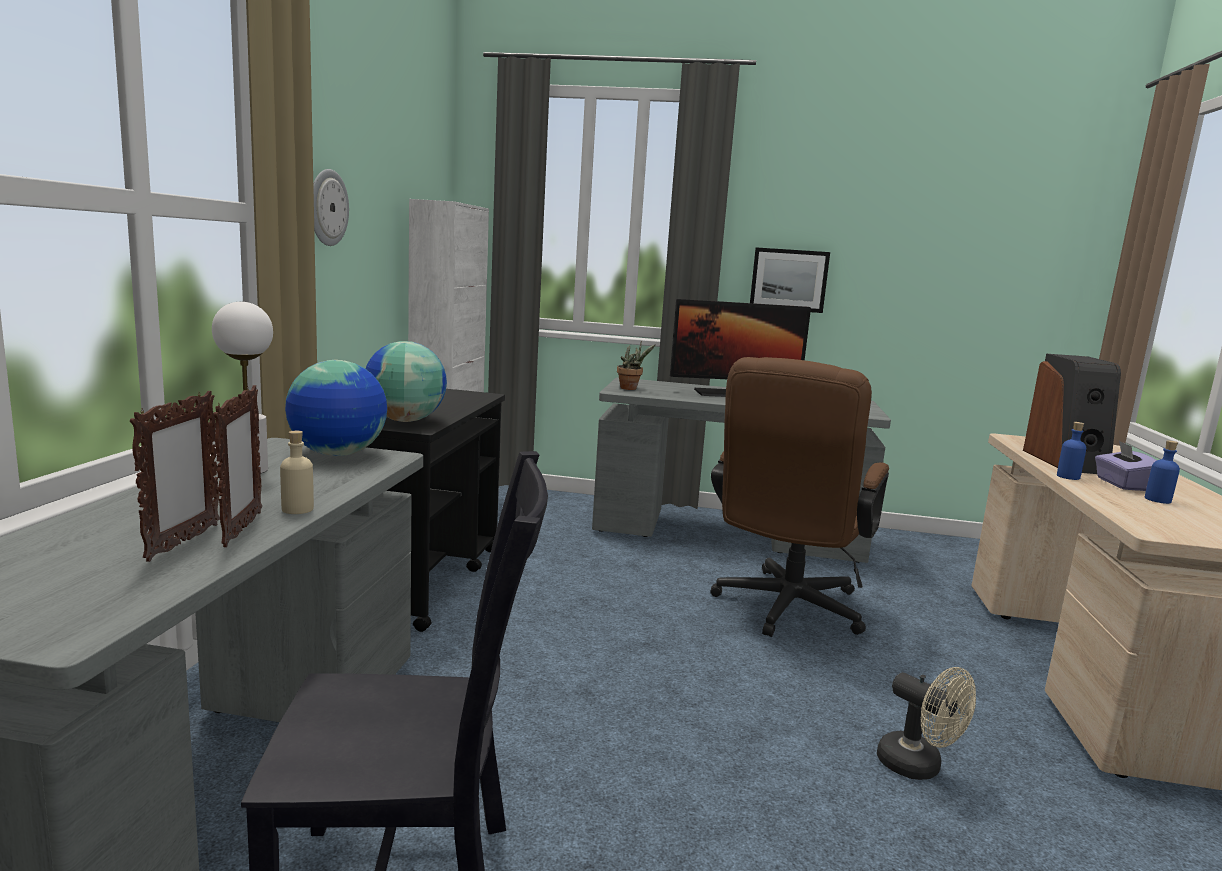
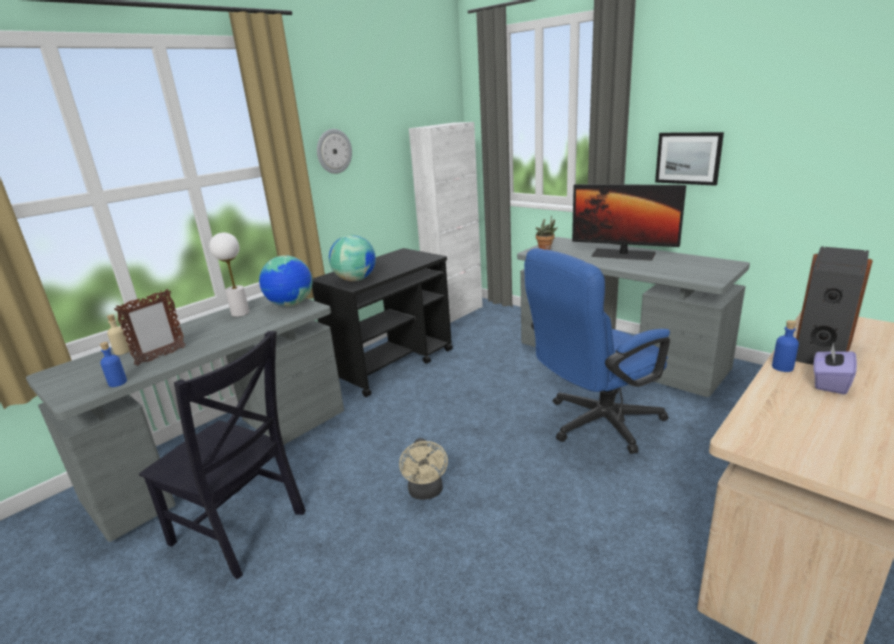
camera: 35 degrees right, 10 degrees up
picture frame [213,385,262,547] -> none
beige bottle [280,430,314,514] -> beige bottle moved to [107,315,130,355]
brown office chair [710,357,889,637] -> blue office chair [524,248,670,454]
beige fan [877,667,976,780] -> beige fan moved to [399,438,448,500]
blue bottle [1145,440,1180,504] -> blue bottle moved to [100,342,127,387]

